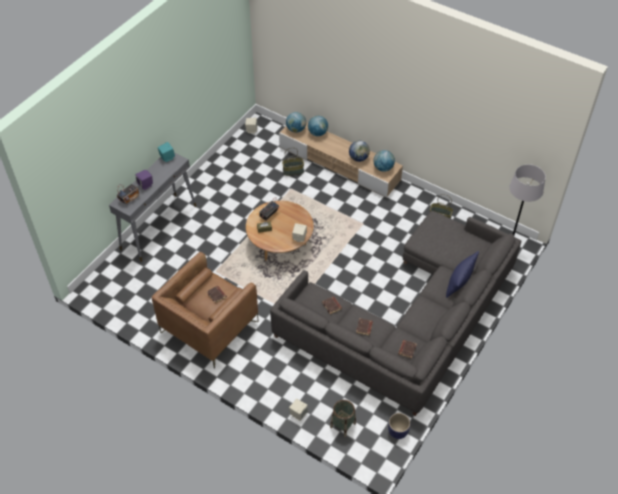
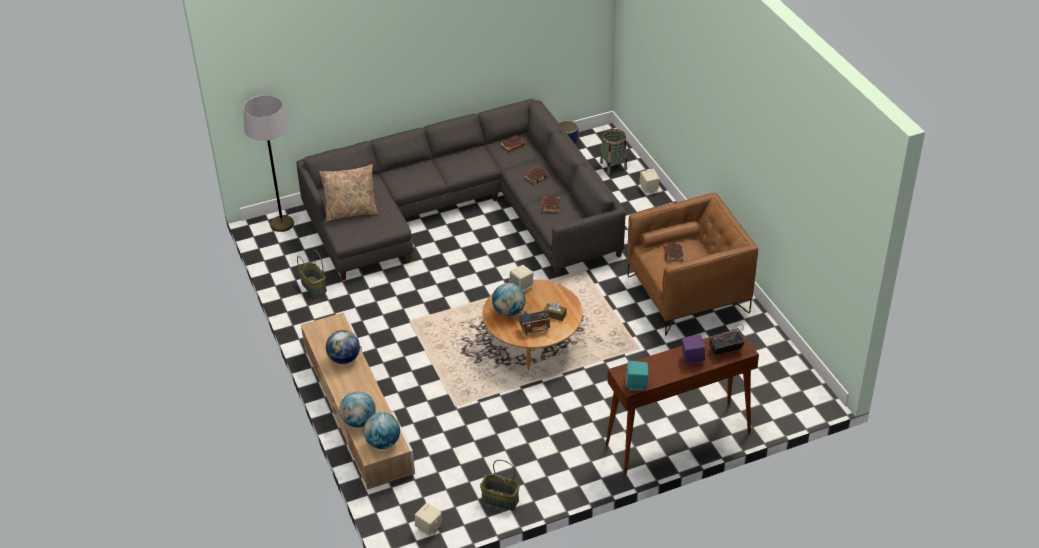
camera: 145 degrees left, 10 degrees down
grey console table [109,152,196,262] -> brown console table [605,328,759,475]
basket [282,148,304,176] -> basket moved to [480,460,520,510]
globe [373,150,395,172] -> globe moved to [492,283,525,316]
blue pillow [446,251,479,298] -> none
none -> beige pillow [319,164,379,222]

